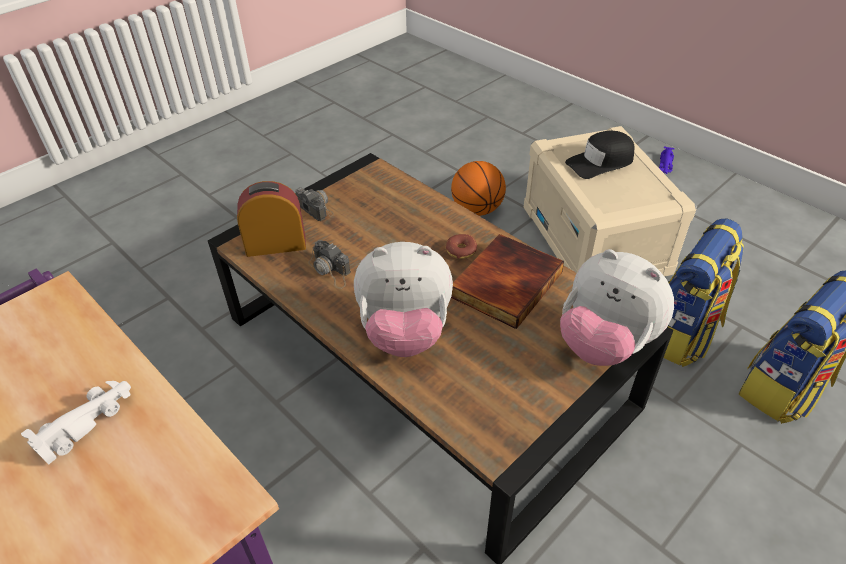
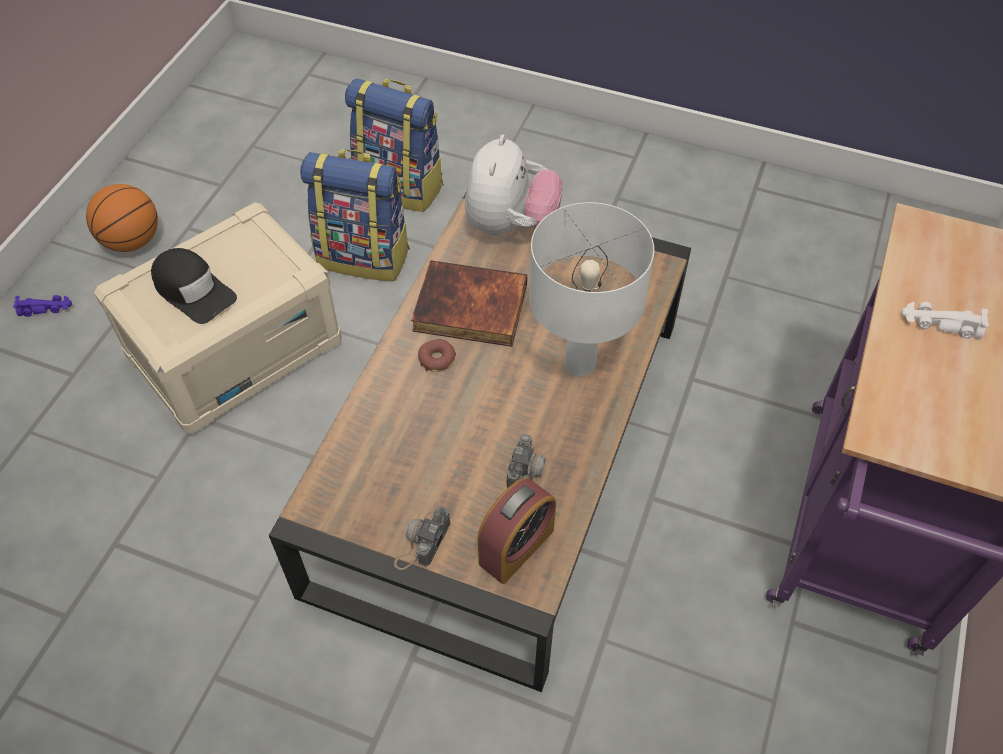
camera: 115 degrees left, 10 degrees up
alarm clock [237,181,306,257] -> alarm clock turned 105 degrees counterclockwise [478,478,556,584]
plush toy [354,242,453,357] -> white table lamp [529,202,654,377]
basketball [451,161,506,216] -> basketball moved to [86,184,158,252]

